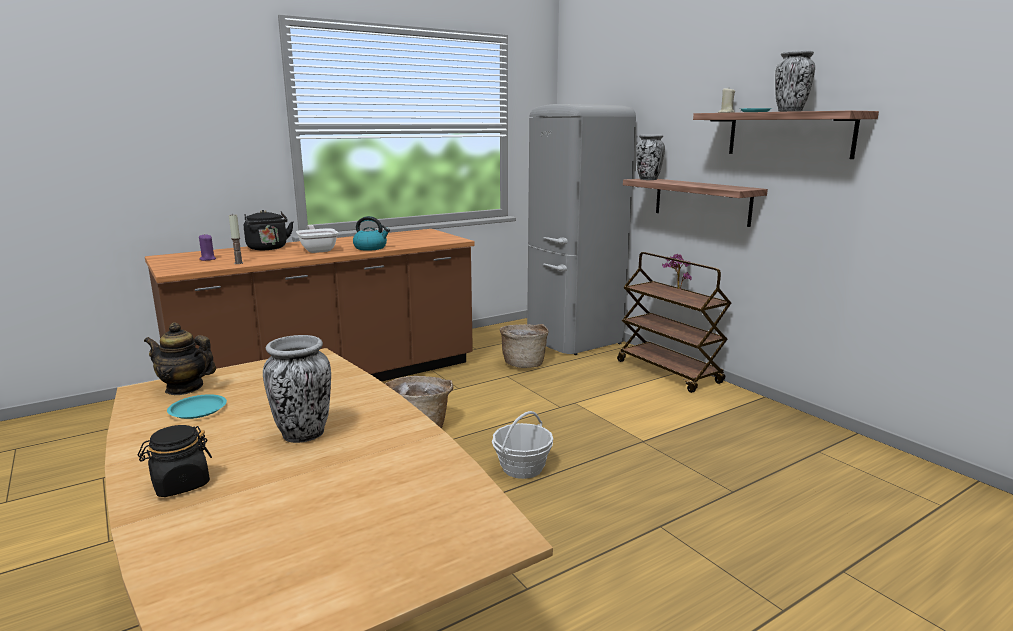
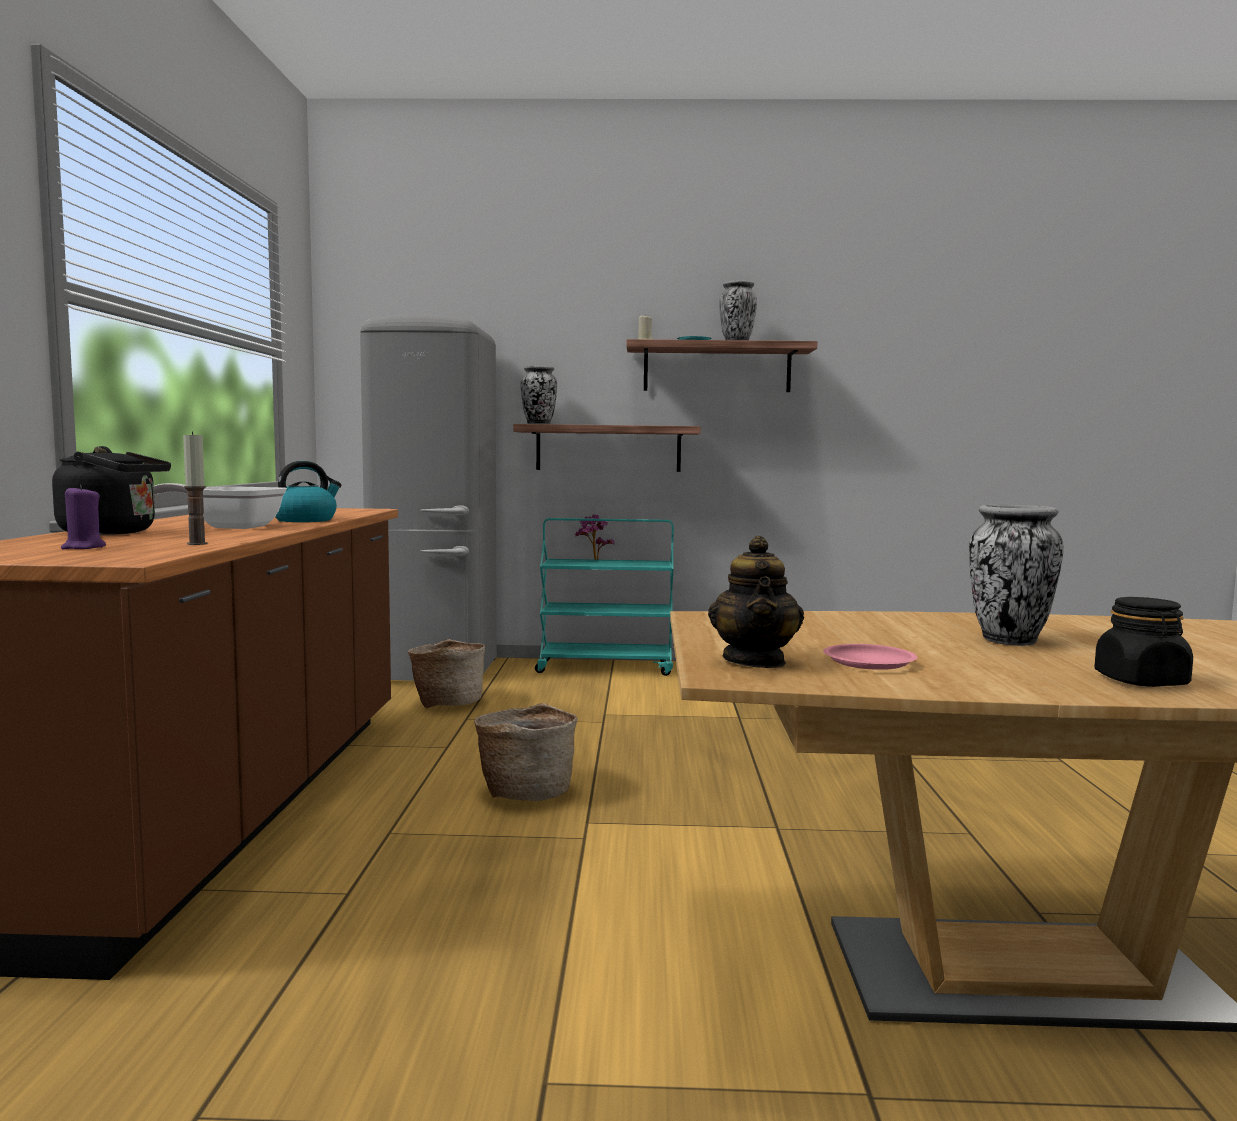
camera: 55 degrees left, 10 degrees down
teapot [144,322,216,395] -> teapot turned 45 degrees counterclockwise [708,536,804,668]
turquoise plate [167,394,227,419] -> pink plate [823,644,918,670]
basket [492,411,553,479] -> none
brown cart [617,252,731,393] -> turquoise cart [535,518,674,676]

